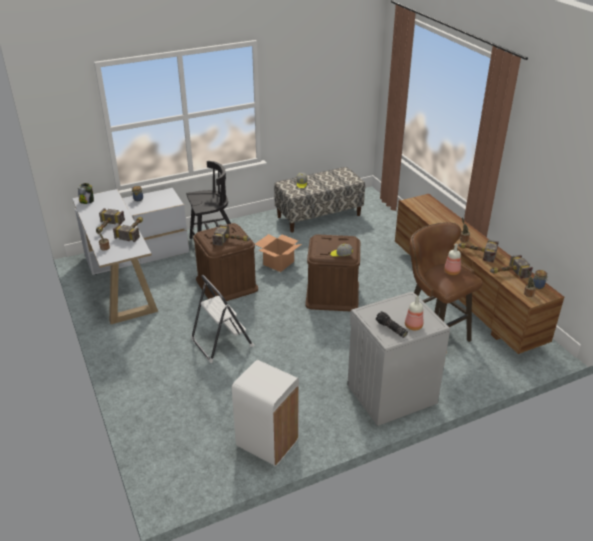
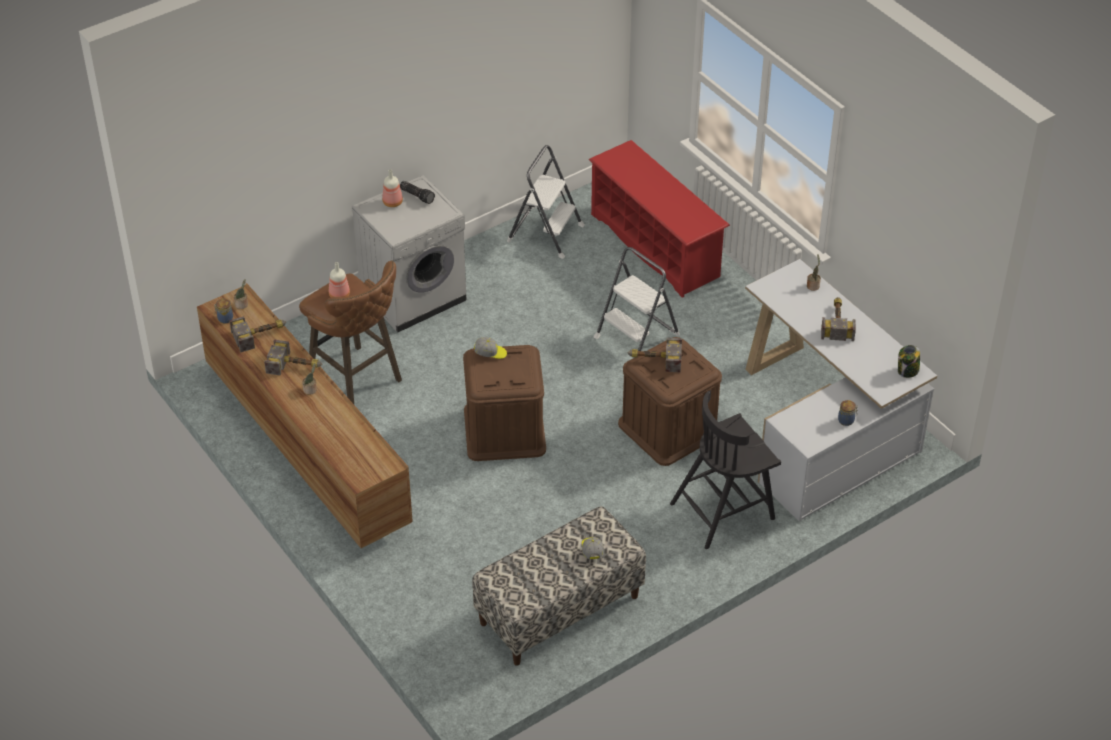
camera: 170 degrees right, 10 degrees up
hammer [113,217,143,242] -> none
white trash can [232,360,299,466] -> white step ladder [507,145,585,259]
cardboard box [255,234,302,272] -> none
none -> red shoe rack [588,140,730,298]

